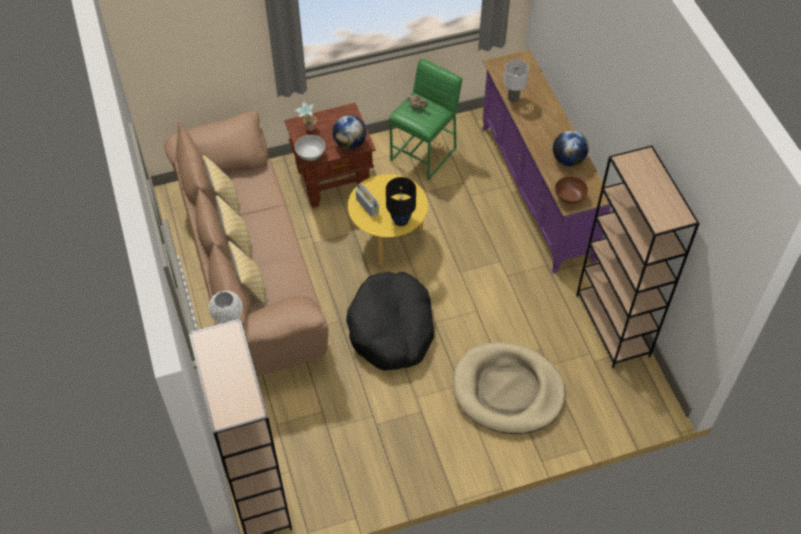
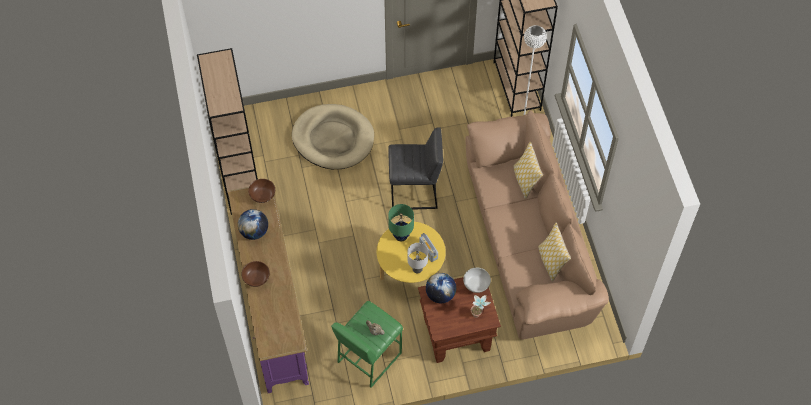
camera: 175 degrees left, 5 degrees up
pillow [215,195,251,258] -> none
black dog bed [346,272,434,371] -> grey stool [388,127,443,210]
black table lamp [386,177,416,226] -> green table lamp [388,204,414,241]
white table lamp [504,59,529,102] -> white table lamp moved to [407,243,428,273]
none -> brown bowl [242,261,270,287]

